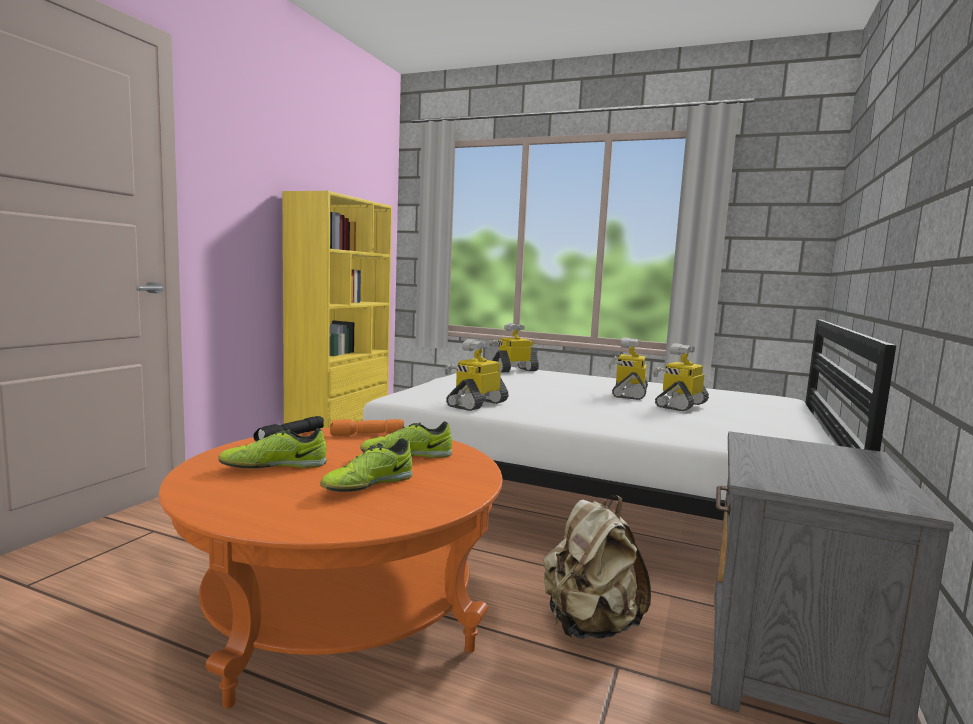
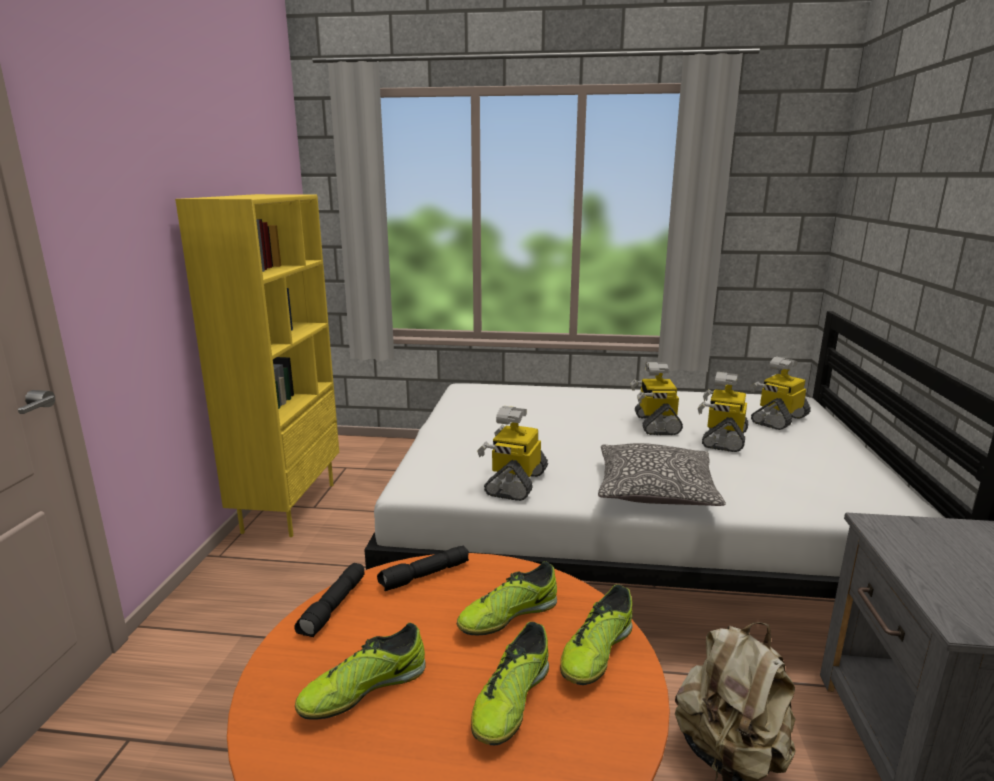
camera: 15 degrees left, 10 degrees up
orange flashlight [330,419,404,436] -> black flashlight [377,546,469,591]
toy robot [492,323,539,373] -> toy robot moved to [750,357,811,430]
none -> shoe [560,585,632,685]
none -> pillow [598,443,726,506]

